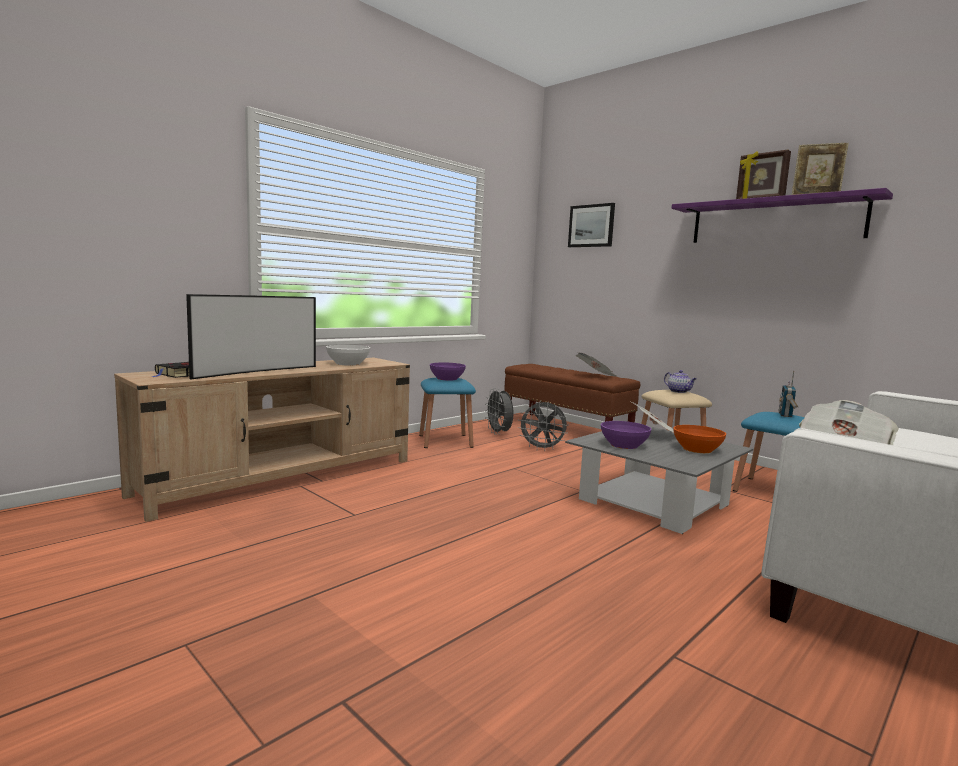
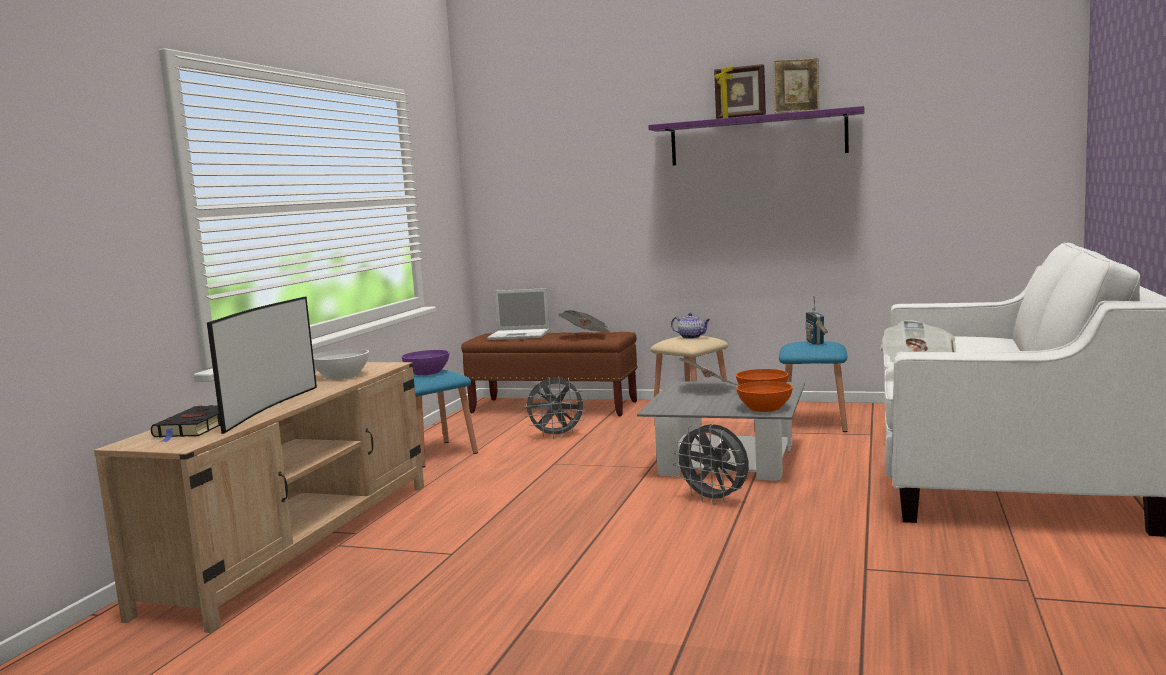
camera: 25 degrees left, 0 degrees up
grey fan [484,388,514,435] -> grey fan moved to [672,423,749,505]
picture [568,203,615,247] -> none
purple bowl [601,421,651,449] -> none
none -> laptop [487,288,549,340]
none -> orange bowl [736,381,793,412]

